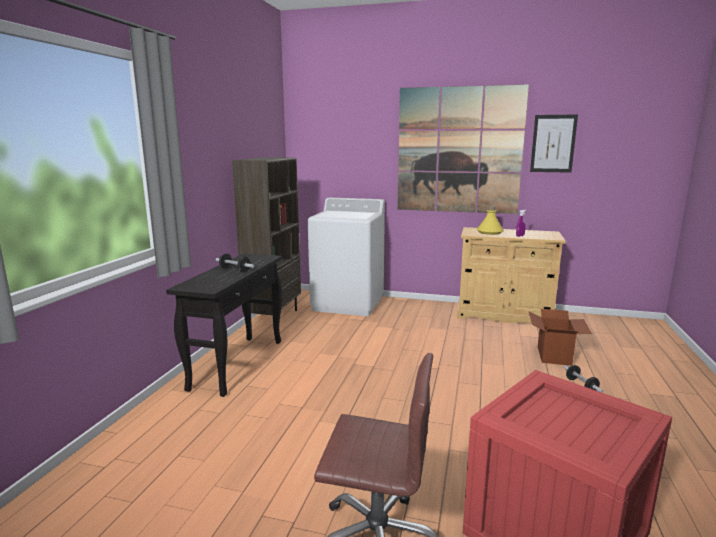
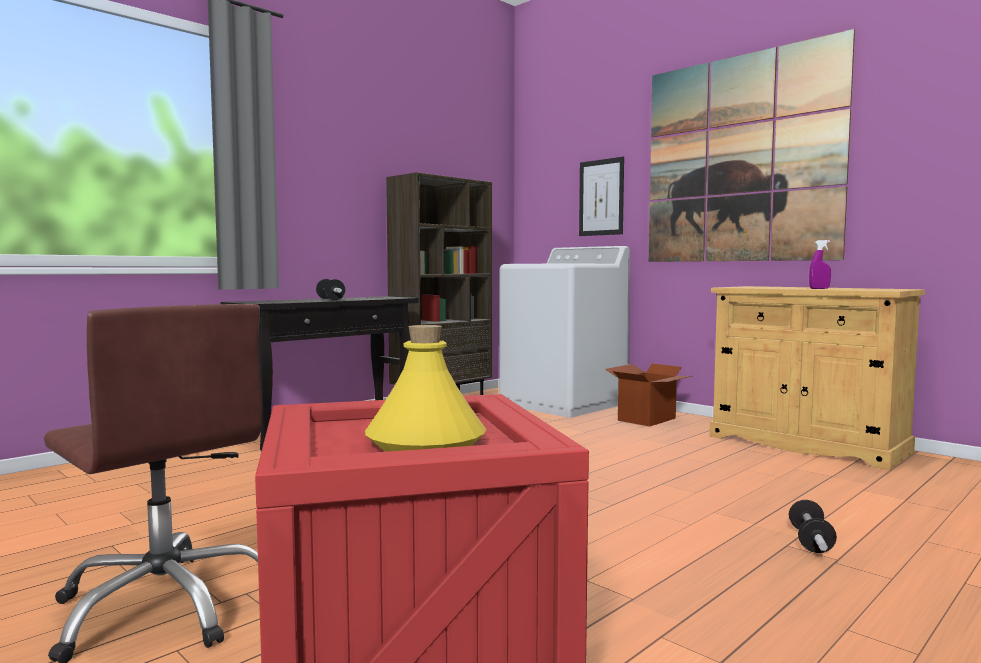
camera: 30 degrees right, 10 degrees down
yellow bottle [477,206,504,235] -> yellow bottle moved to [365,325,486,452]
cardboard box [529,309,592,366] -> cardboard box moved to [605,364,692,427]
picture [530,115,578,173] -> picture moved to [579,157,624,236]

